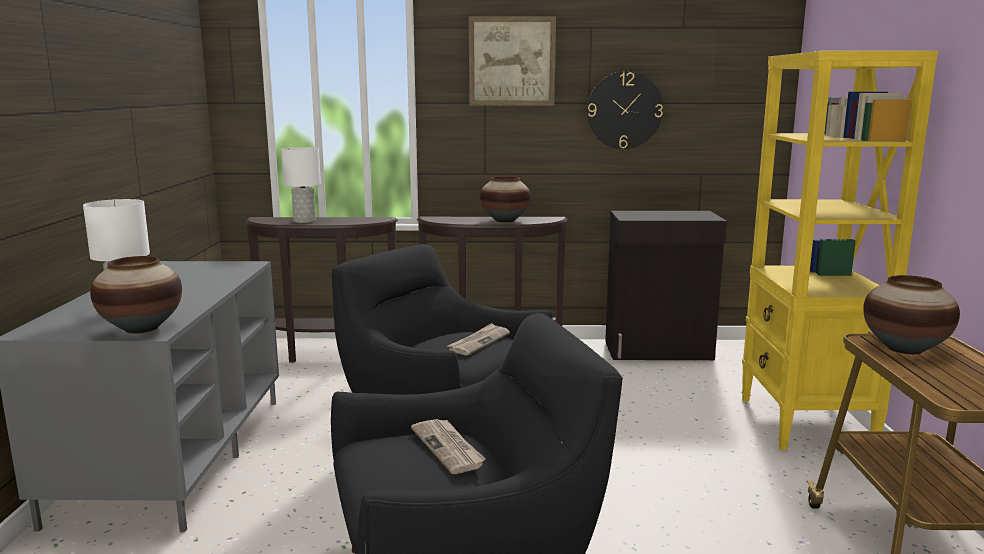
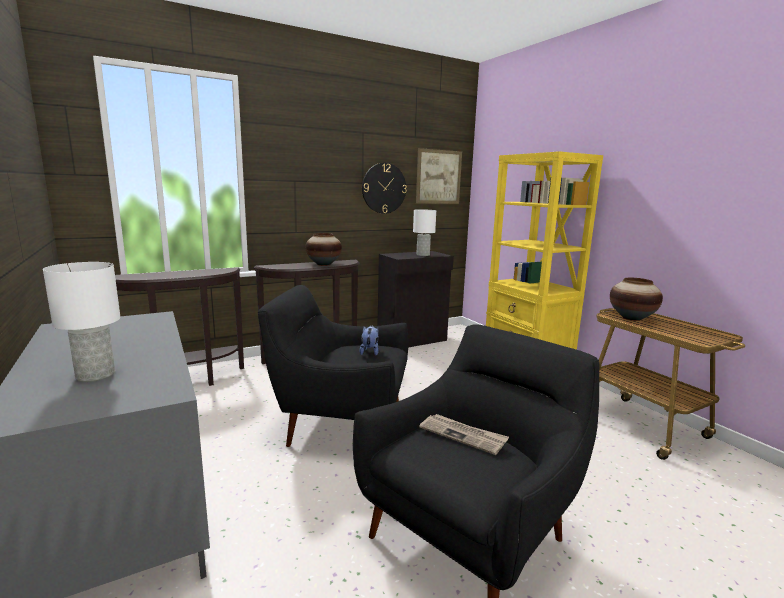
camera: 30 degrees left, 0 degrees up
vase [90,256,182,334] -> none
white table lamp [281,147,321,223] -> white table lamp moved to [413,209,436,256]
newspaper [448,323,510,355] -> plush toy [359,326,379,356]
picture [469,16,556,106] -> picture moved to [416,148,462,204]

